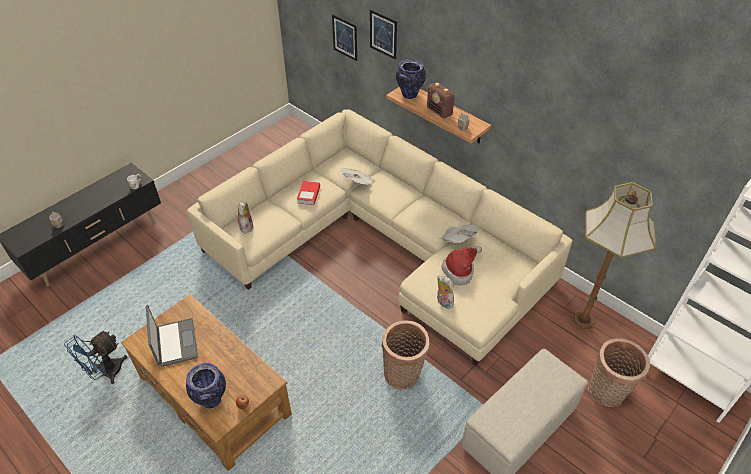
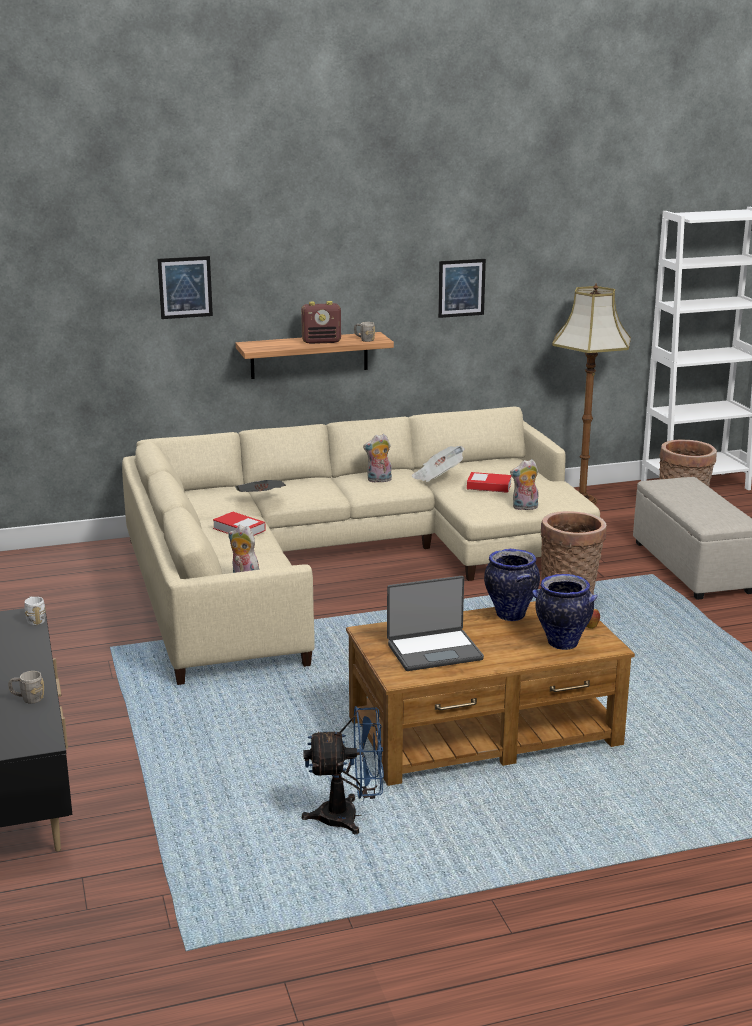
camera: 60 degrees left, 25 degrees down
blue fan [64,331,128,384] -> blue fan turned 75 degrees counterclockwise [302,706,384,835]
laptop [146,305,198,367] -> laptop turned 150 degrees clockwise [387,576,484,671]
picture [332,14,357,61] -> picture moved to [438,259,486,318]
vase [396,59,426,99] -> vase moved to [484,549,540,621]
hat [441,246,482,286] -> book [467,472,511,493]
none -> plush toy [363,434,392,483]

